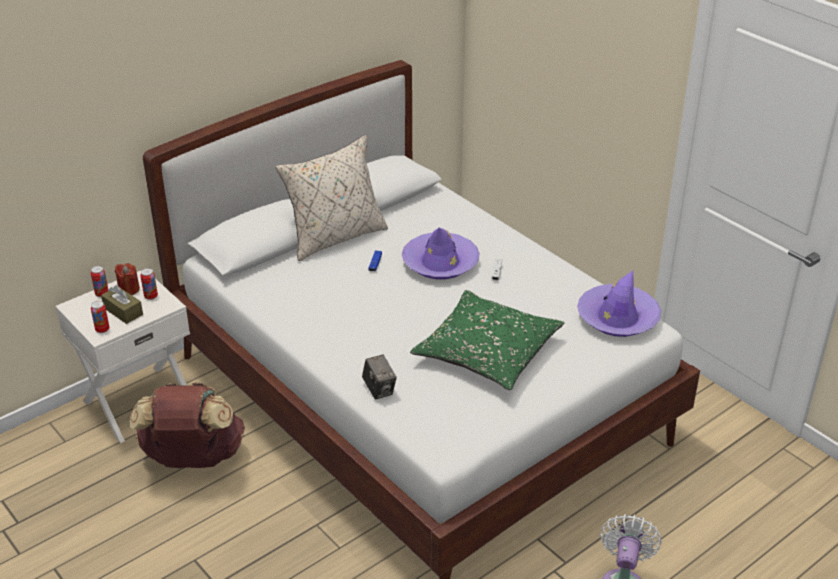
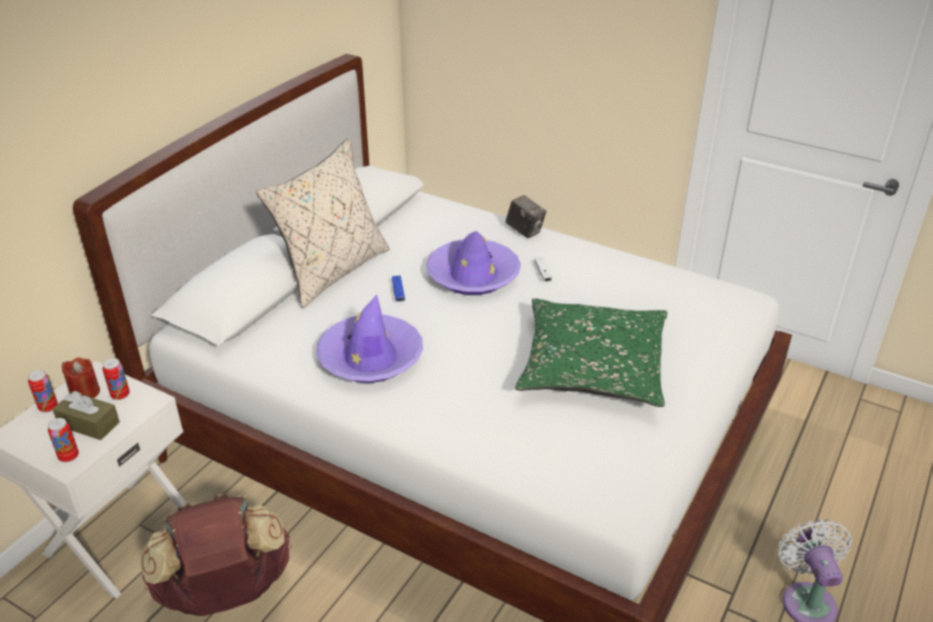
camera: 20 degrees left, 0 degrees up
camera [362,355,397,399] -> camera moved to [505,195,546,238]
purple hat [577,271,661,337] -> purple hat moved to [316,295,423,383]

